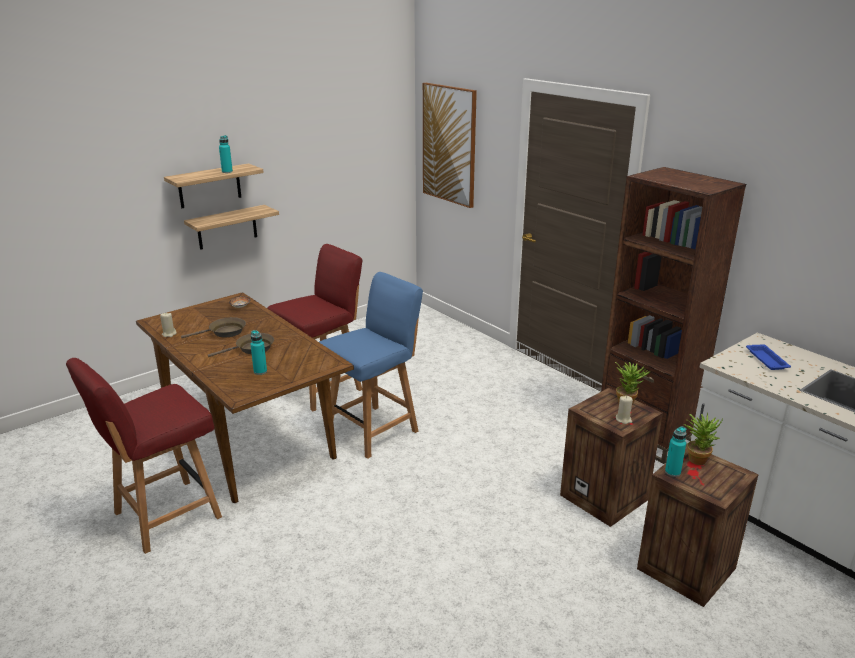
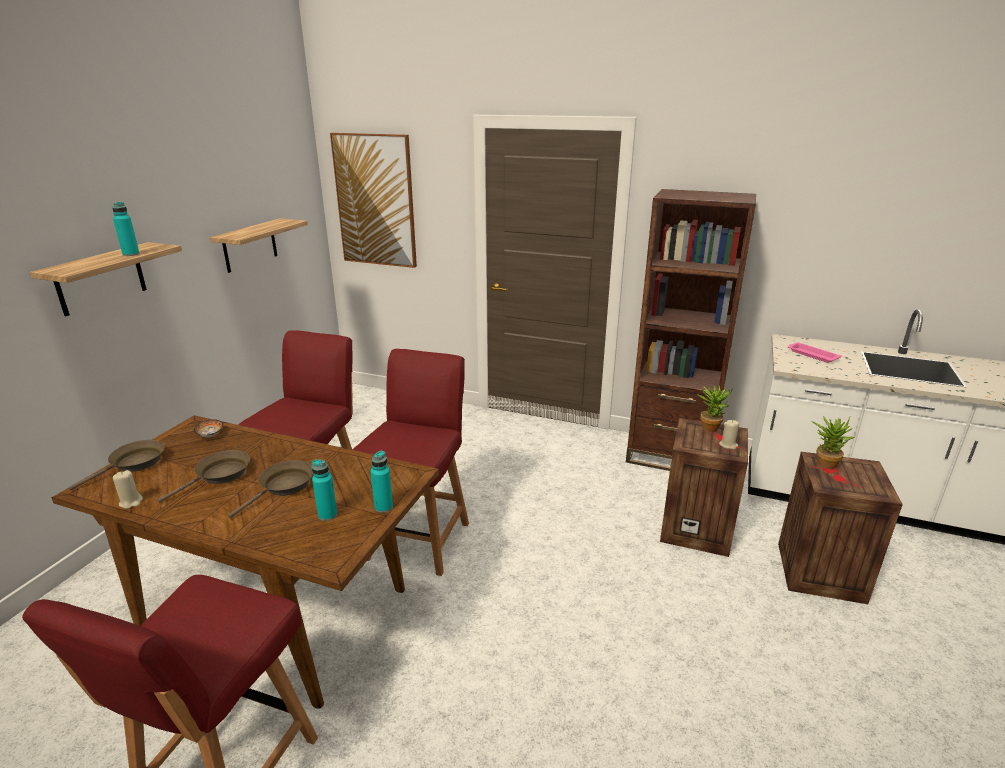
camera: 30 degrees left, 0 degrees up
shelf [184,205,279,250] -> shelf moved to [210,218,308,273]
blue chair [319,272,423,459] -> red chair [353,349,469,576]
turquoise bottle [665,427,687,477] -> turquoise bottle moved to [370,451,393,513]
blue tray [746,344,791,370] -> pink tray [788,342,842,363]
none -> brown frying pan [68,440,165,491]

